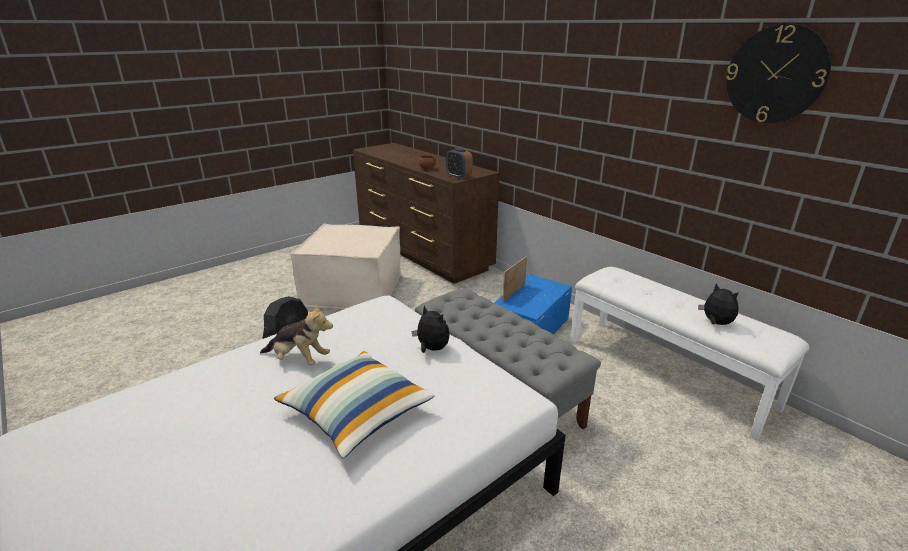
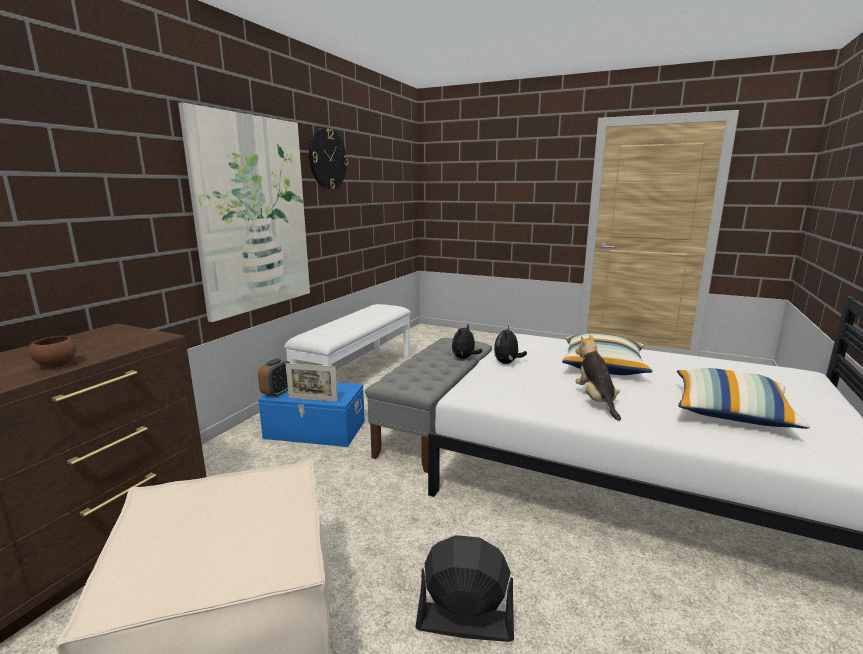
camera: 115 degrees left, 10 degrees down
alarm clock [446,148,473,179] -> alarm clock moved to [258,358,290,397]
plush toy [698,283,739,325] -> plush toy moved to [452,325,483,359]
none -> picture [178,103,310,322]
none -> pillow [677,368,810,429]

